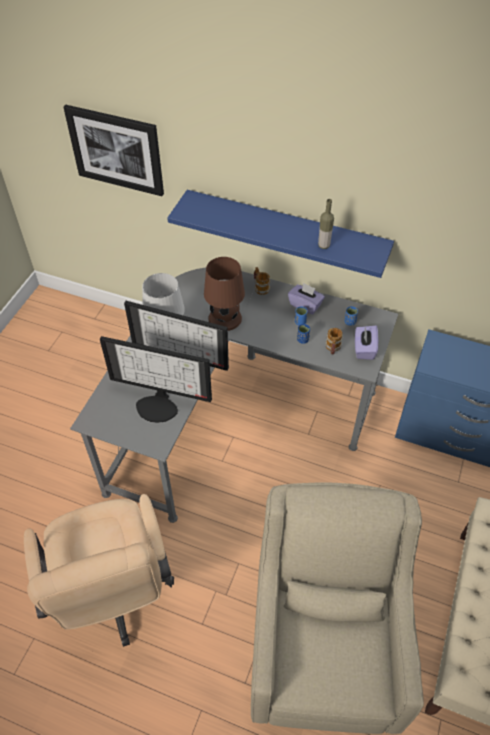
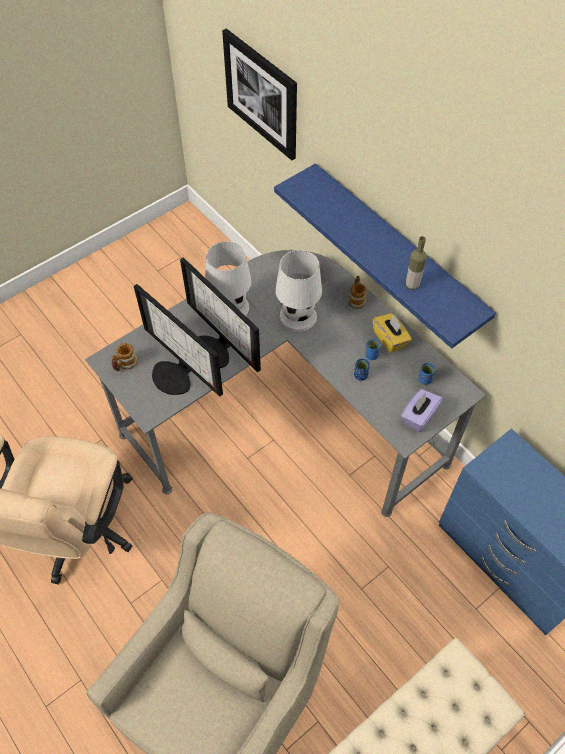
camera: 30 degrees right, 5 degrees up
brown table lamp [204,257,245,331] -> white table lamp [275,250,322,332]
purple tissue box [288,283,325,314] -> yellow tissue box [373,313,412,353]
mug [325,328,343,354] -> mug moved to [112,343,137,371]

